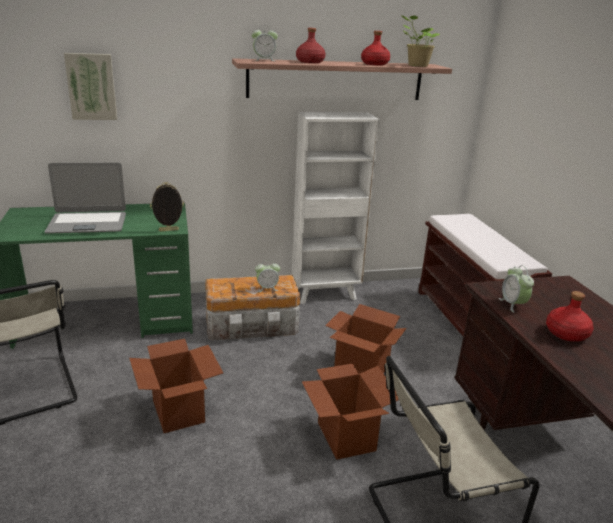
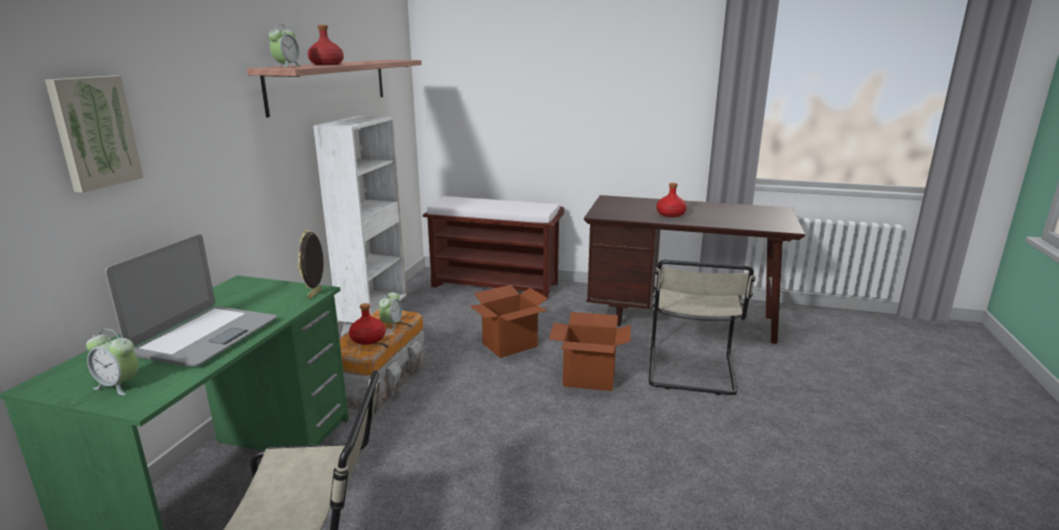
camera: 60 degrees left, 5 degrees down
cardboard box [129,339,223,433] -> none
red bottle [361,31,390,66] -> red bottle moved to [349,303,386,345]
potted plant [401,15,440,67] -> none
alarm clock [499,265,534,313] -> alarm clock moved to [86,329,139,395]

